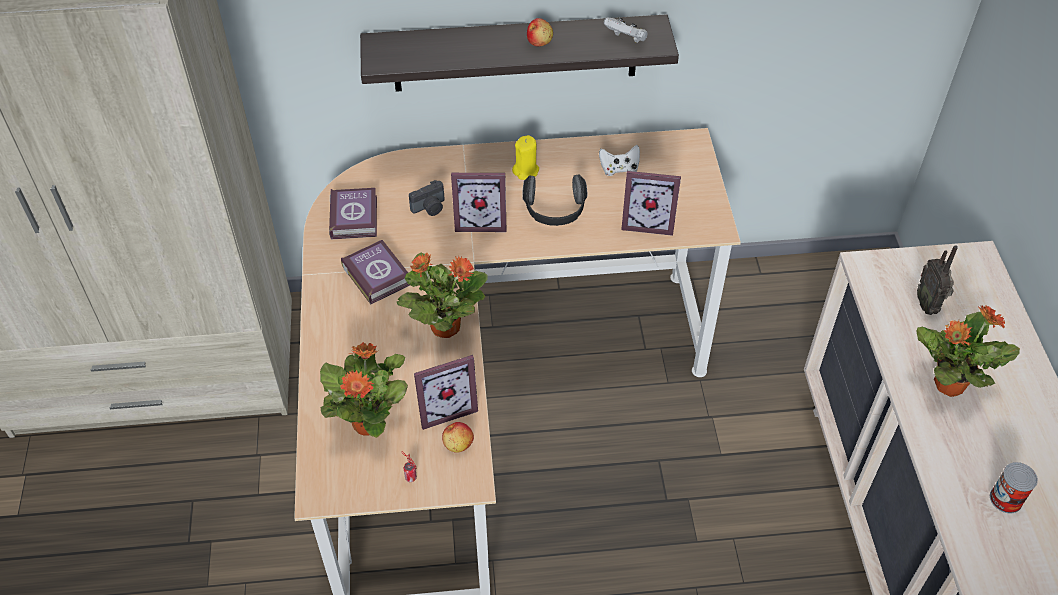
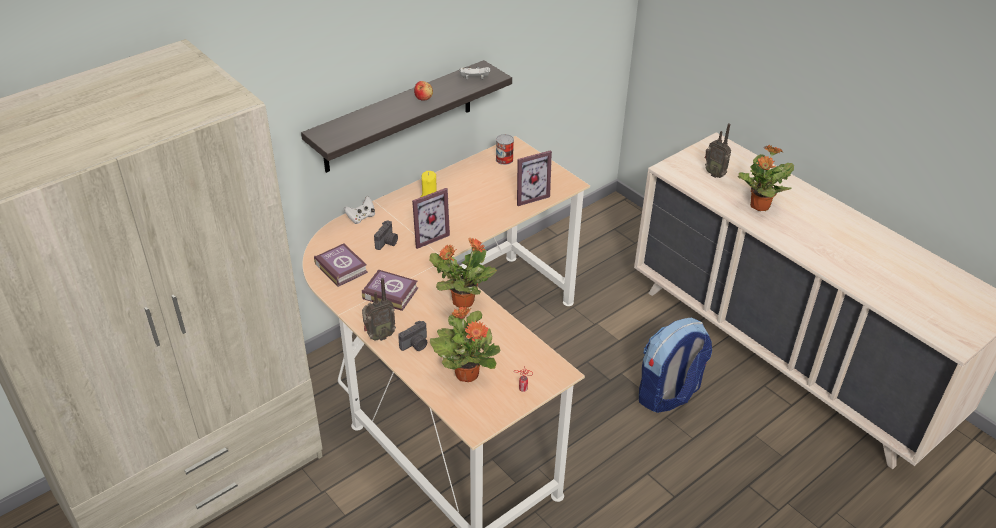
camera: 35 degrees left, 10 degrees down
picture frame [414,355,478,430] -> none
apple [442,422,474,453] -> none
headphones [522,174,587,226] -> none
white game controller [599,145,640,176] -> white game controller moved to [344,196,375,224]
can [990,462,1038,513] -> can moved to [496,134,514,165]
none -> radio [362,278,396,341]
none -> camera [398,321,427,351]
none -> backpack [639,318,712,413]

